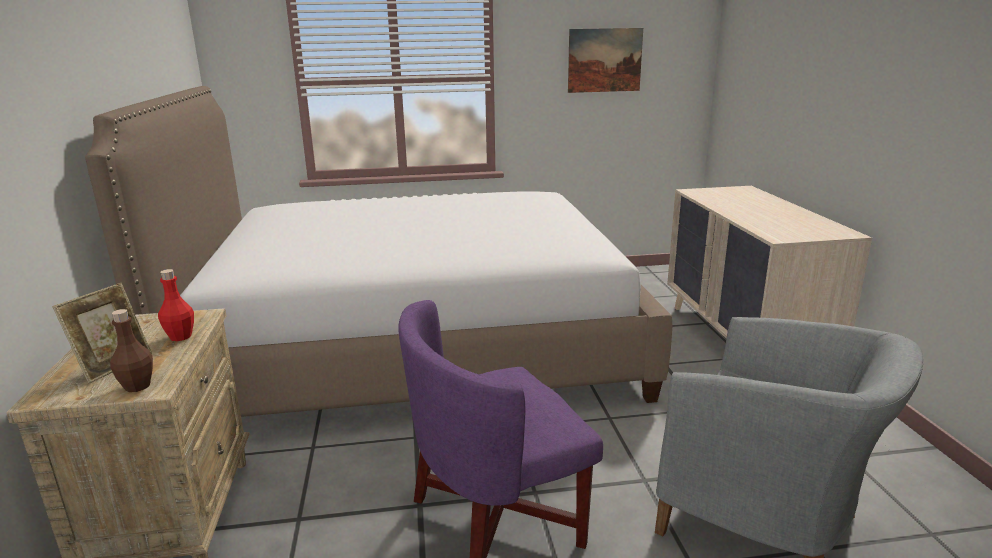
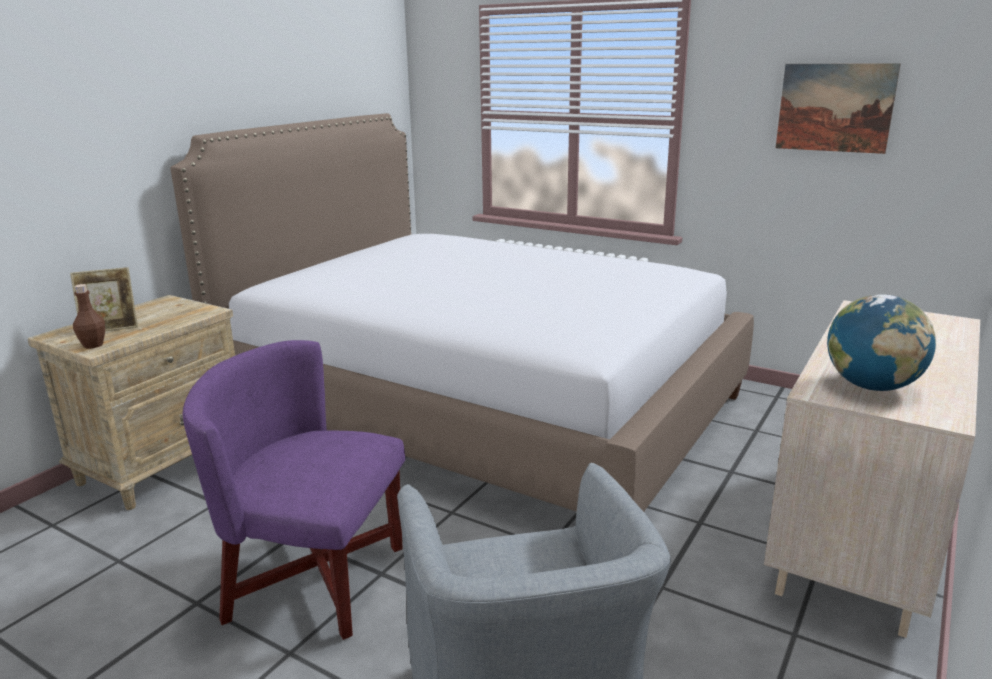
camera: 40 degrees right, 0 degrees up
red bottle [158,269,194,341] -> none
none -> globe [827,294,936,391]

